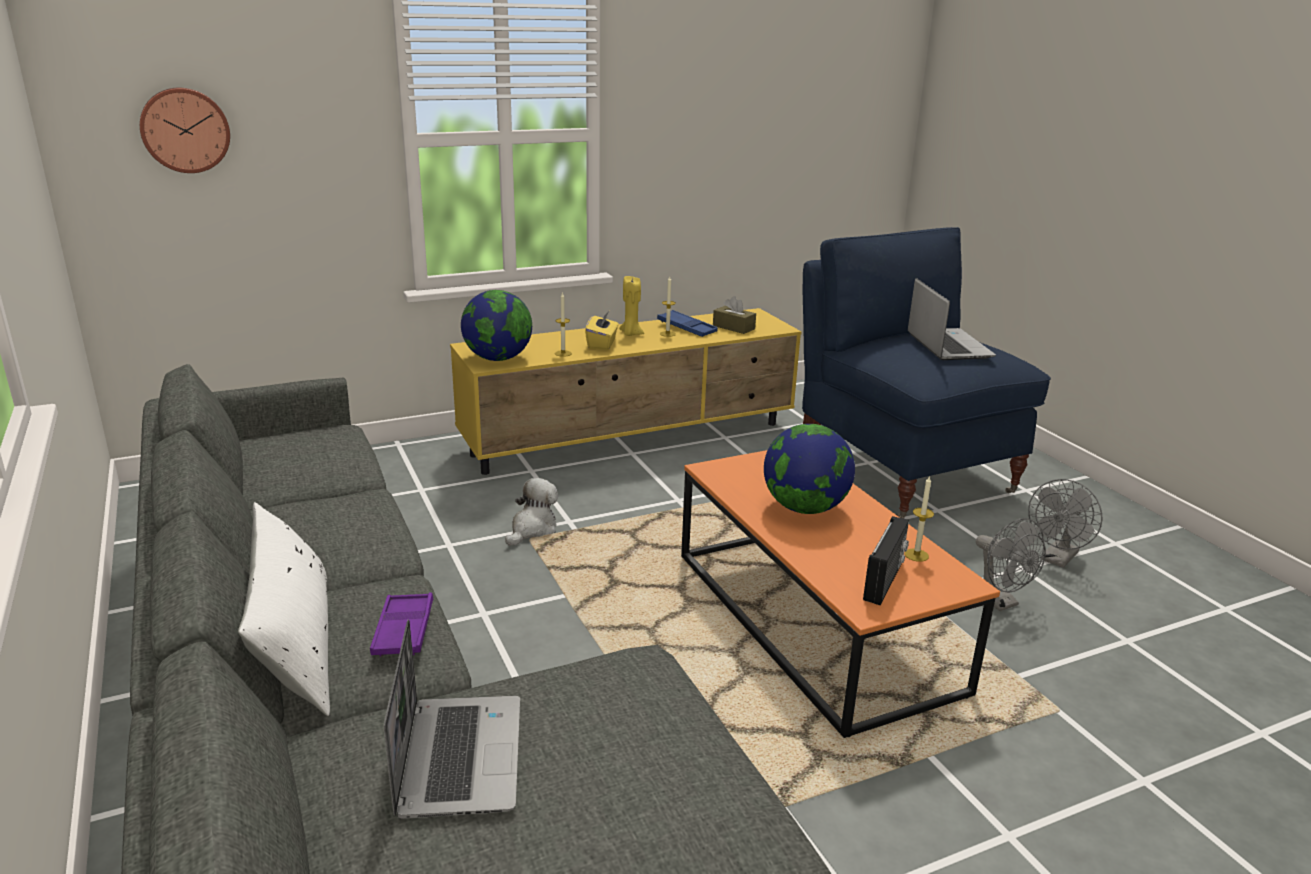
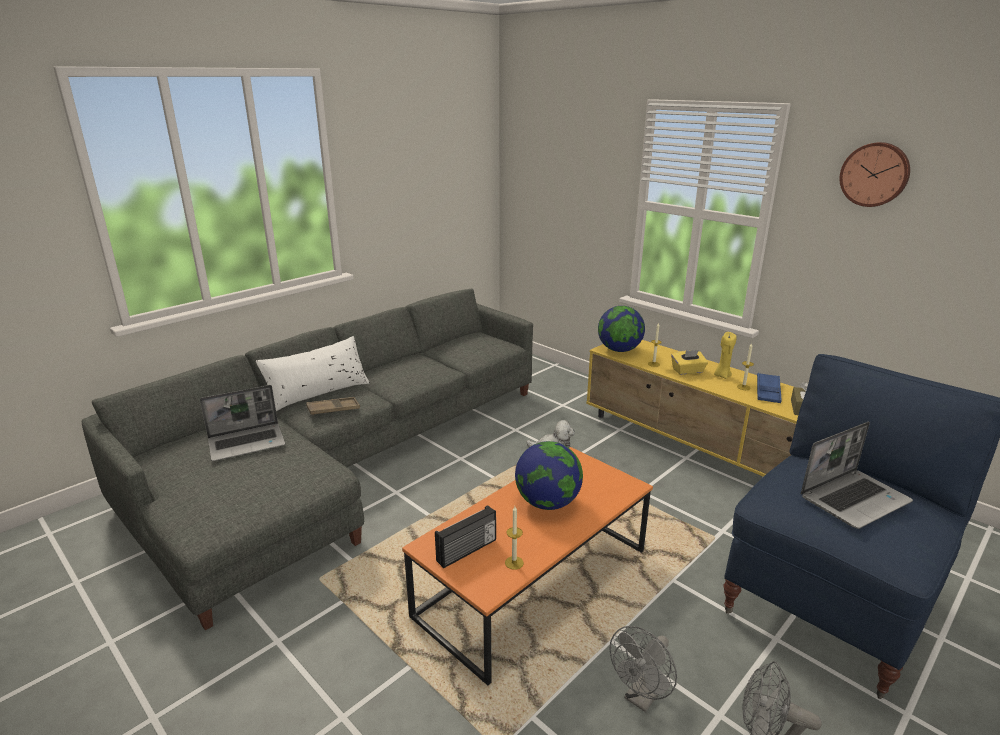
camera: 70 degrees right, 0 degrees up
wall clock [140,88,230,173] -> wall clock moved to [839,142,910,207]
purple tray [370,592,433,657] -> brown tray [306,397,360,416]
radio [863,516,909,605] -> radio turned 45 degrees counterclockwise [435,505,496,568]

